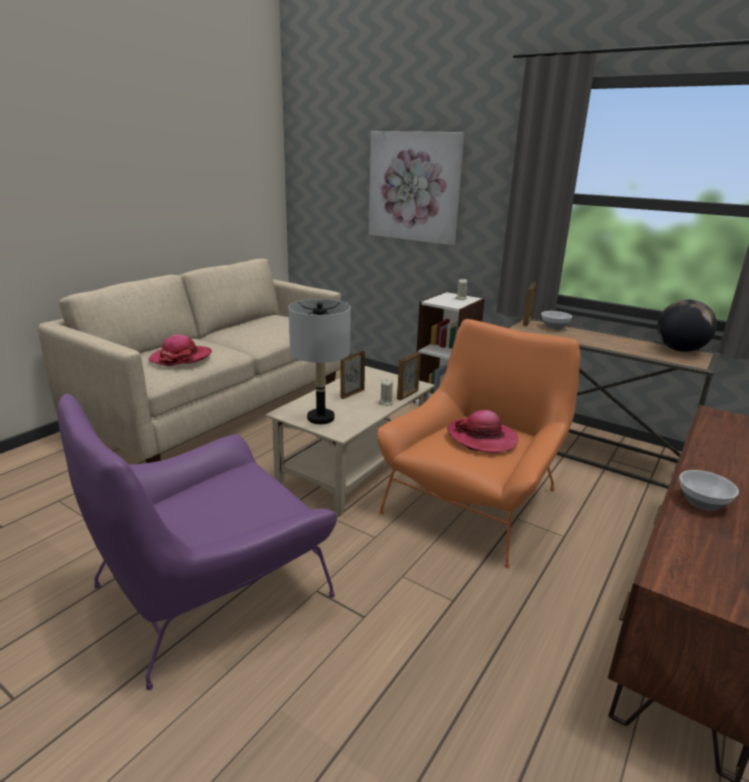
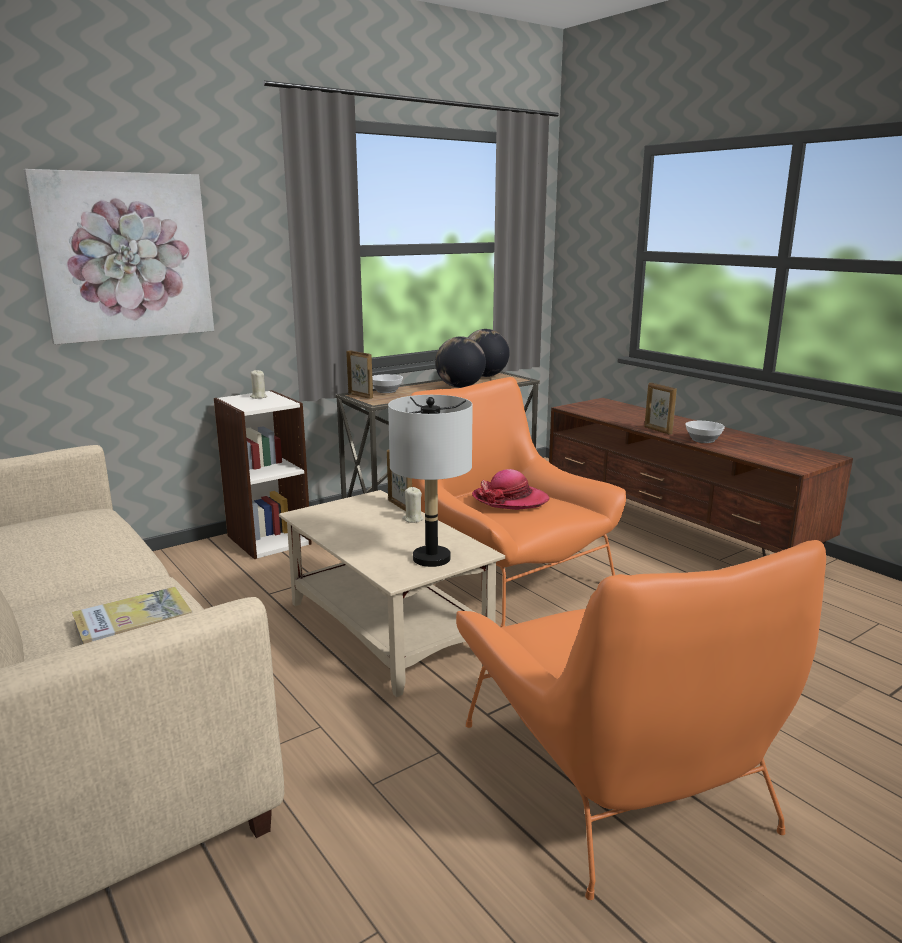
camera: 70 degrees left, 5 degrees down
purple armchair [58,393,337,690] -> orange armchair [456,540,826,900]
hat [149,334,212,366] -> book [72,587,192,645]
picture frame [340,351,365,399] -> picture frame moved to [644,383,677,435]
none -> globe [435,336,486,388]

